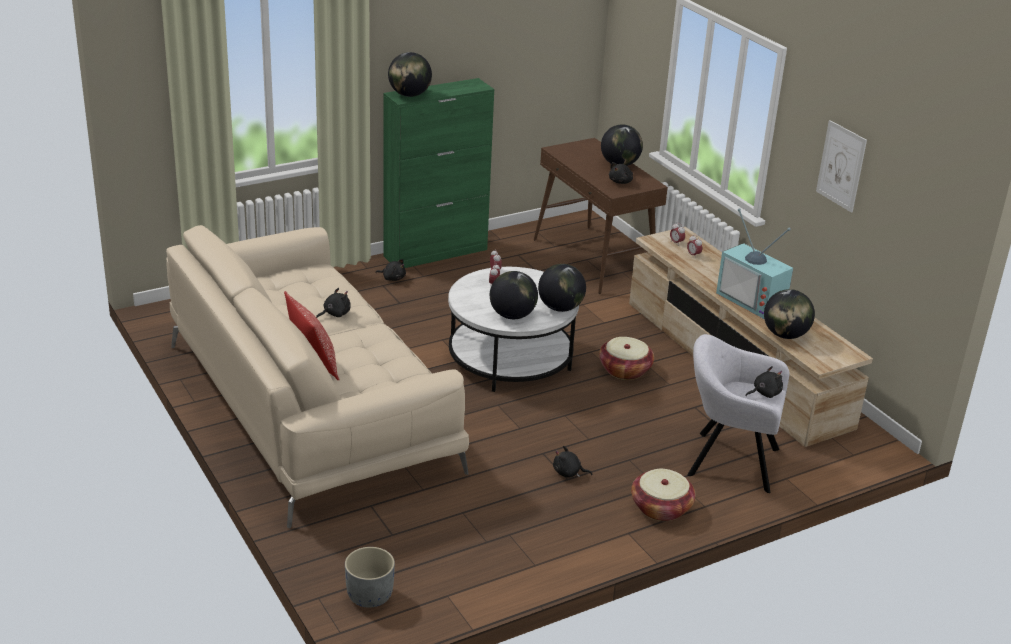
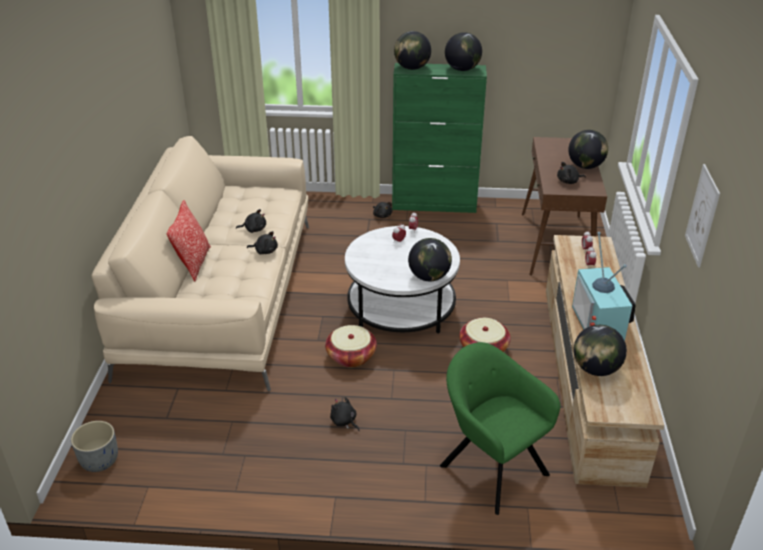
camera: 35 degrees right, 5 degrees up
globe [490,271,538,319] -> globe moved to [445,32,482,71]
basket [631,469,696,521] -> basket moved to [325,325,377,368]
grey armchair [687,334,790,493] -> green armchair [440,342,561,515]
black plush toy [745,366,783,398] -> black plush toy moved to [247,231,278,254]

